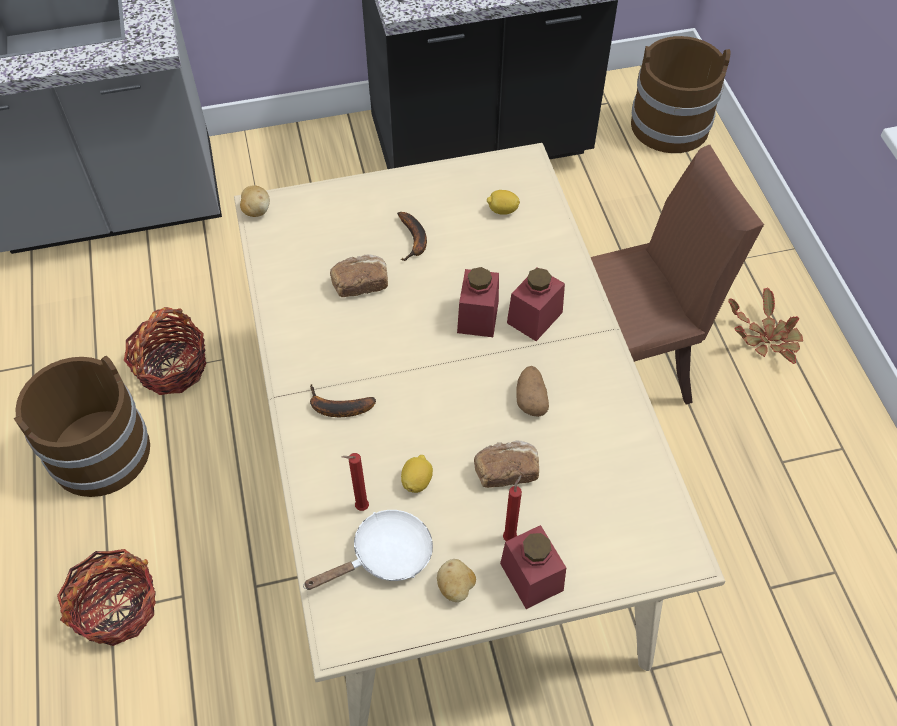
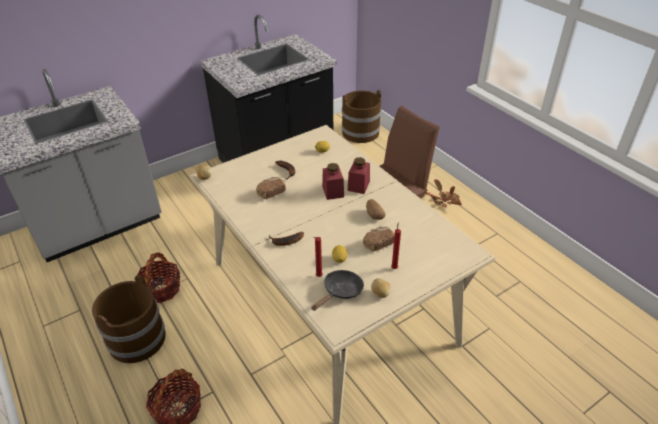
camera: 20 degrees left, 15 degrees down
white frying pan [303,510,433,590] -> black frying pan [311,270,364,311]
red jar [500,525,566,609] -> none

